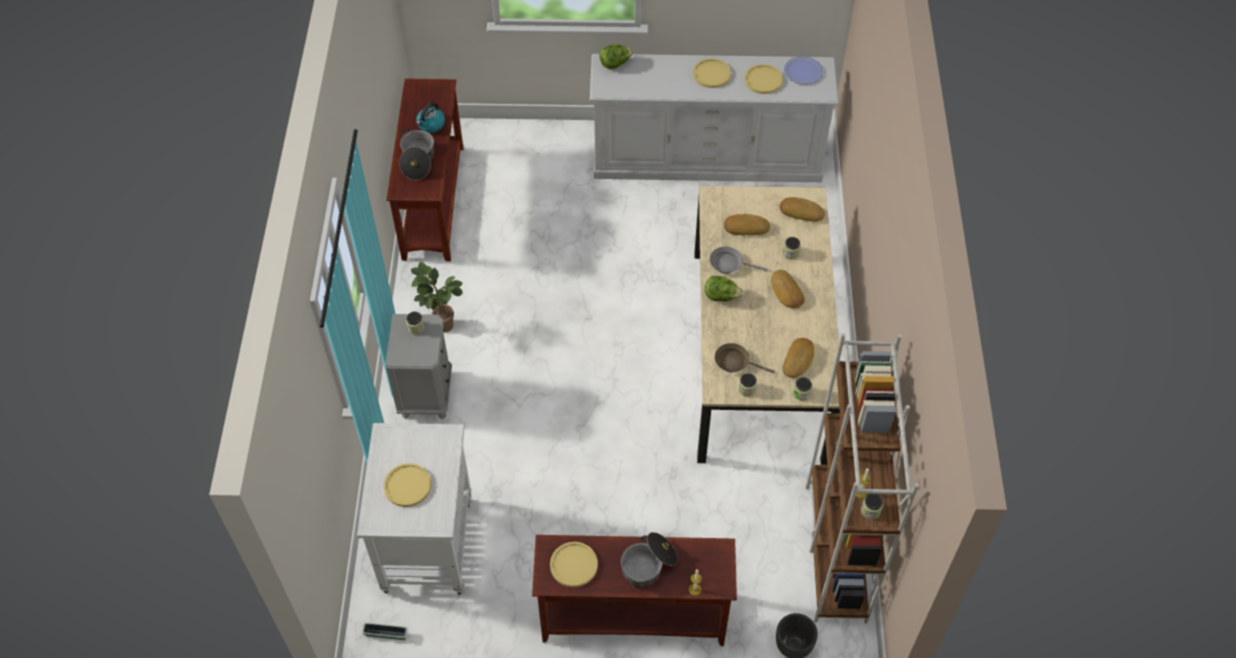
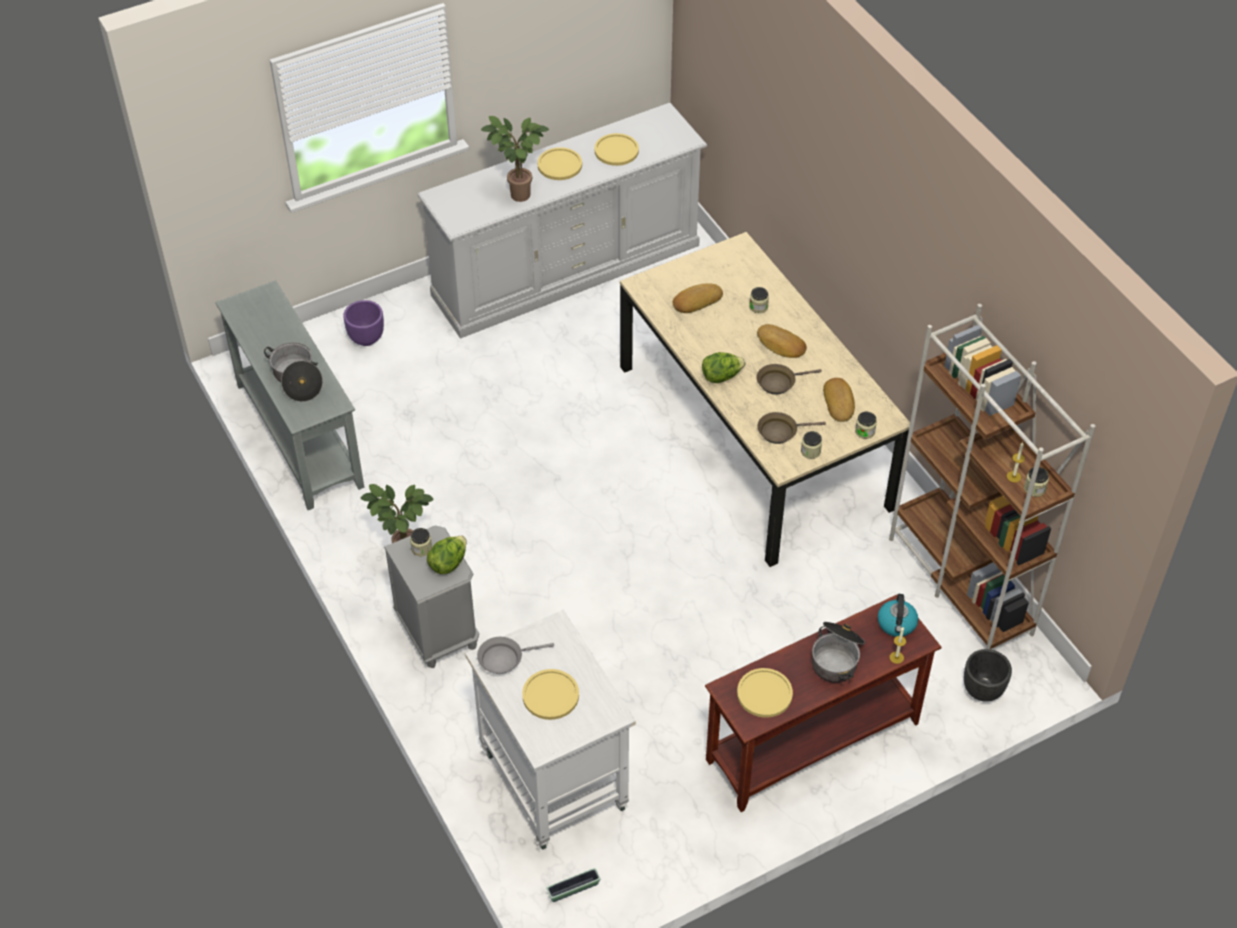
camera: 30 degrees left, 5 degrees down
brown console table [386,78,464,261] -> grey console table [215,280,364,510]
kettle [416,102,445,133] -> kettle moved to [878,594,918,637]
lettuce [600,44,633,69] -> lettuce moved to [427,536,466,574]
grey frying pan [710,247,767,274] -> grey frying pan moved to [477,637,554,674]
bread [779,197,825,222] -> none
plate [784,56,824,85] -> none
none -> purple planter [343,300,384,346]
none -> potted plant [481,116,549,202]
none -> brown frying pan [756,364,822,395]

